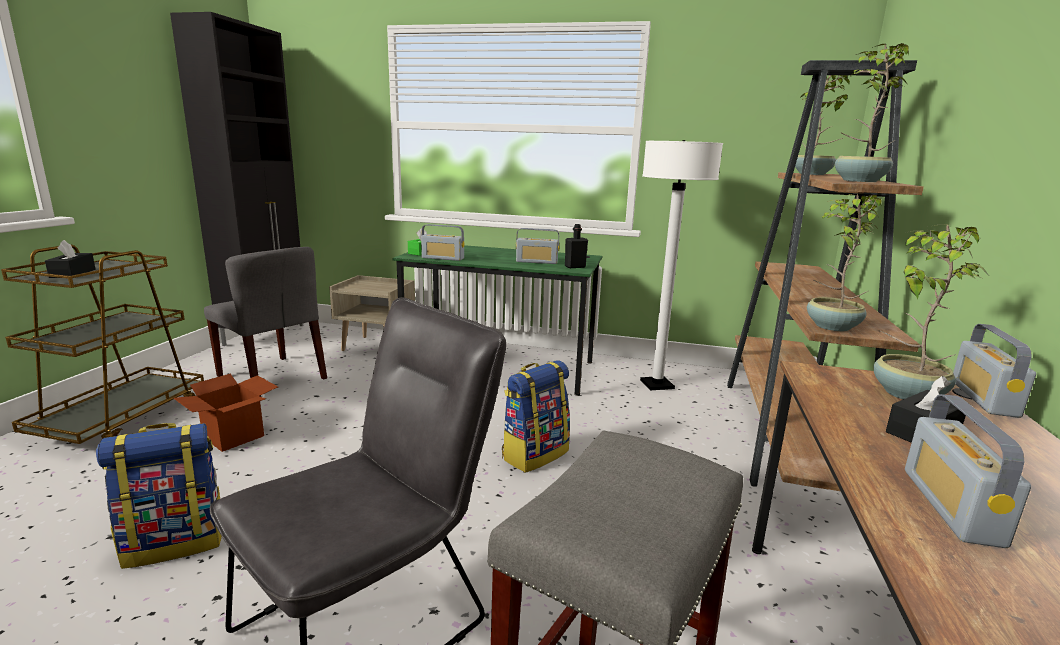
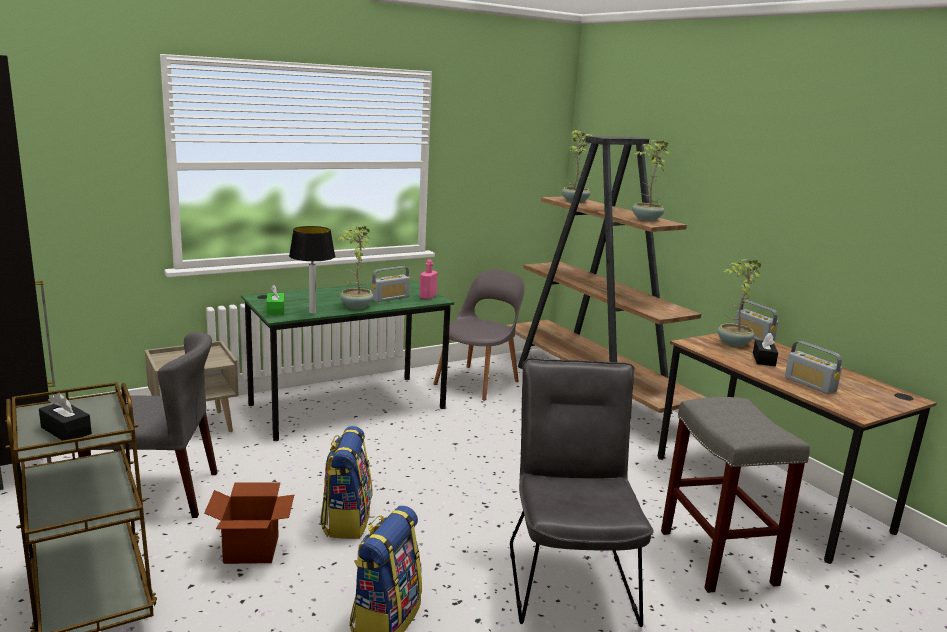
camera: 45 degrees left, 0 degrees up
radio [421,224,465,261] -> table lamp [289,226,335,314]
backpack [502,360,570,473] -> backpack moved to [320,426,372,539]
black bottle [565,224,588,268] -> pink bottle [419,259,438,300]
white floor lamp [640,140,723,390] -> grey chair [434,270,525,401]
potted plant [807,194,882,331] -> potted plant moved to [337,226,373,309]

